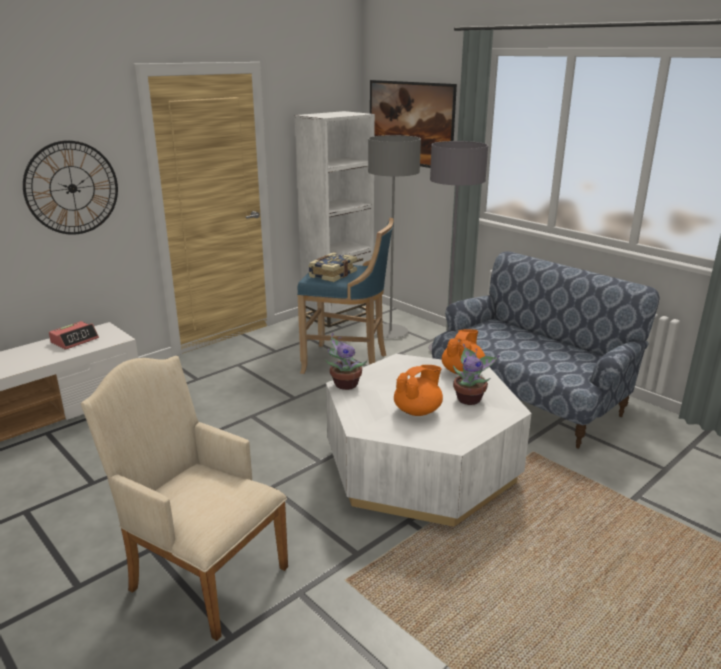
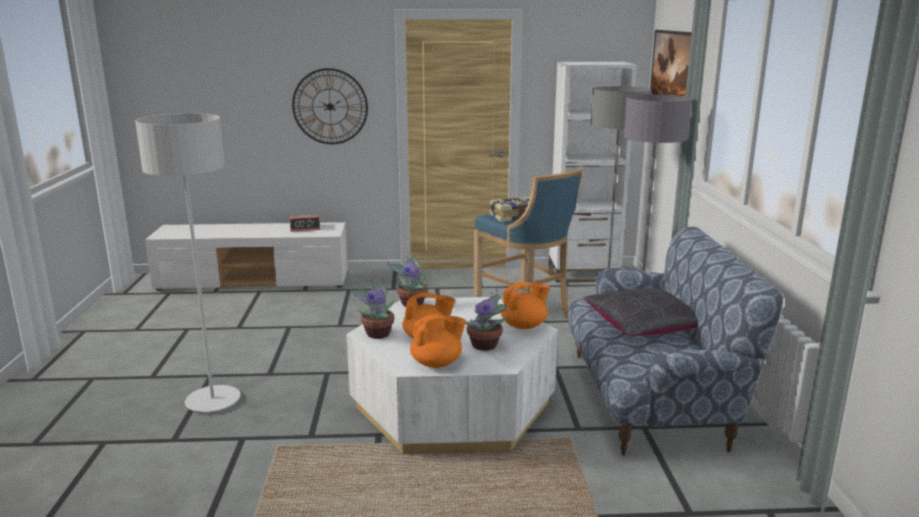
camera: 40 degrees right, 5 degrees down
beige armchair [81,356,288,641] -> grey floor lamp [135,114,240,412]
none -> potted plant [350,278,394,339]
none -> orange teapot [410,315,466,368]
none -> black pillow [584,287,698,336]

